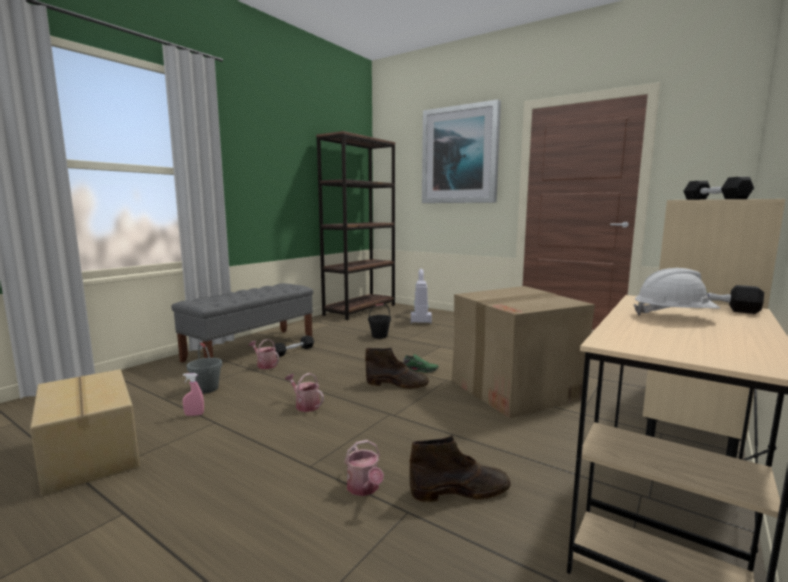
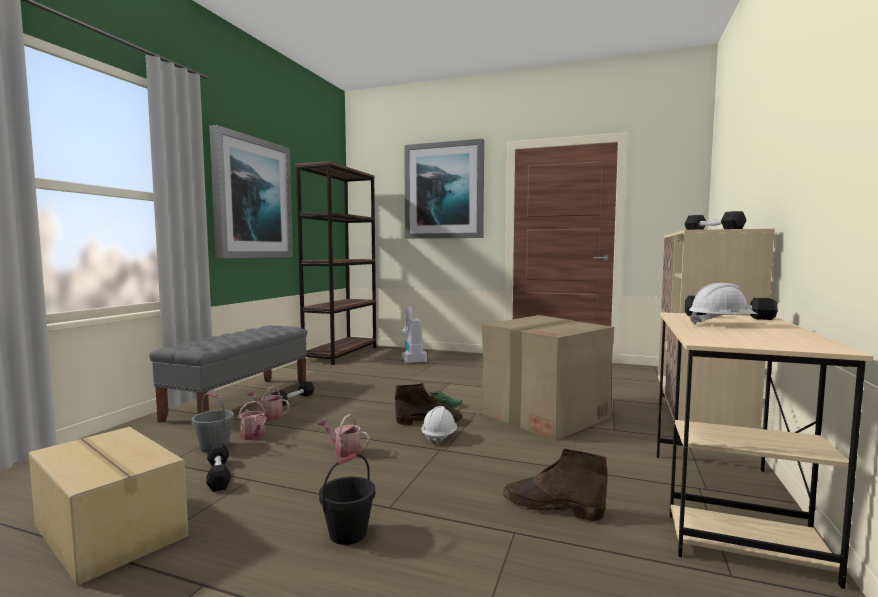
camera: 15 degrees left, 5 degrees down
pink spray bottle [183,373,204,416] -> black dumbbell [206,443,231,492]
watering can [344,440,384,496] -> watering can moved to [238,401,267,440]
black bucket [368,303,391,339] -> black bucket moved to [319,454,375,545]
brown boot [409,435,511,502] -> brown boot turned 135 degrees counterclockwise [503,449,608,521]
none -> picture [209,125,293,258]
none -> white hard hat [421,406,457,445]

